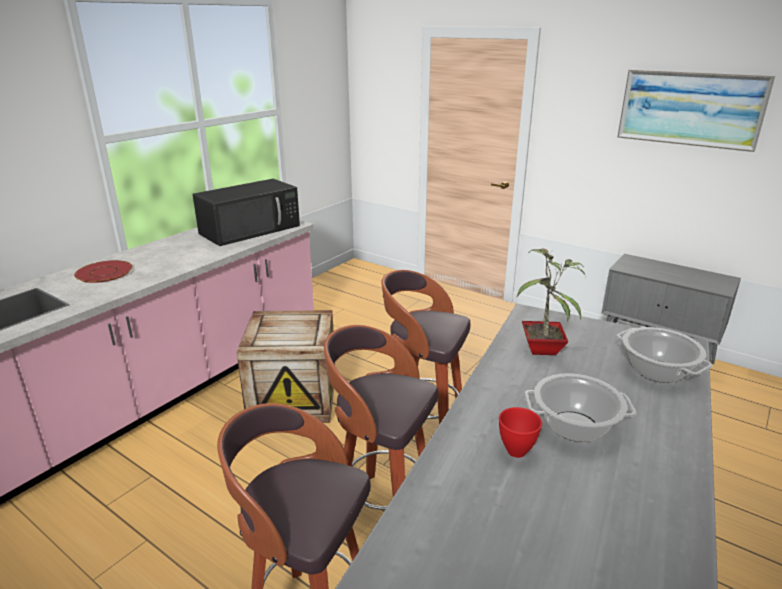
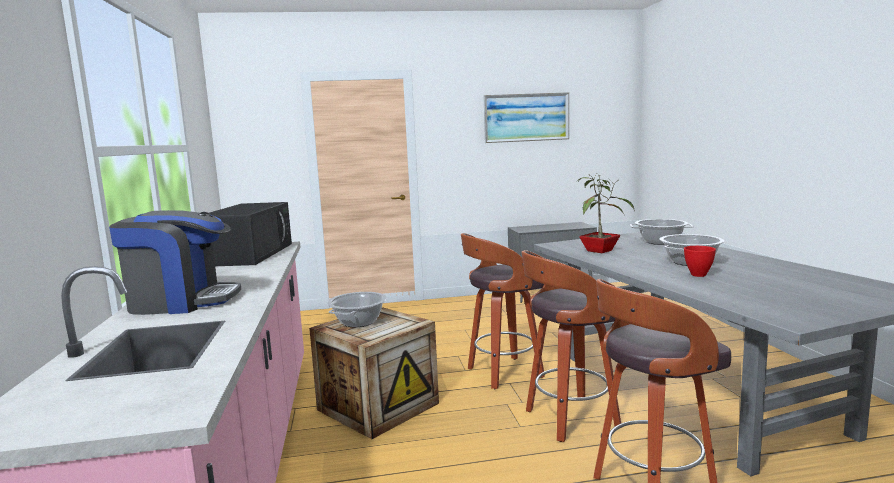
camera: 45 degrees left, 15 degrees down
red plate [74,260,133,283] -> coffee machine [109,210,241,315]
none -> cooking pot [327,292,387,327]

